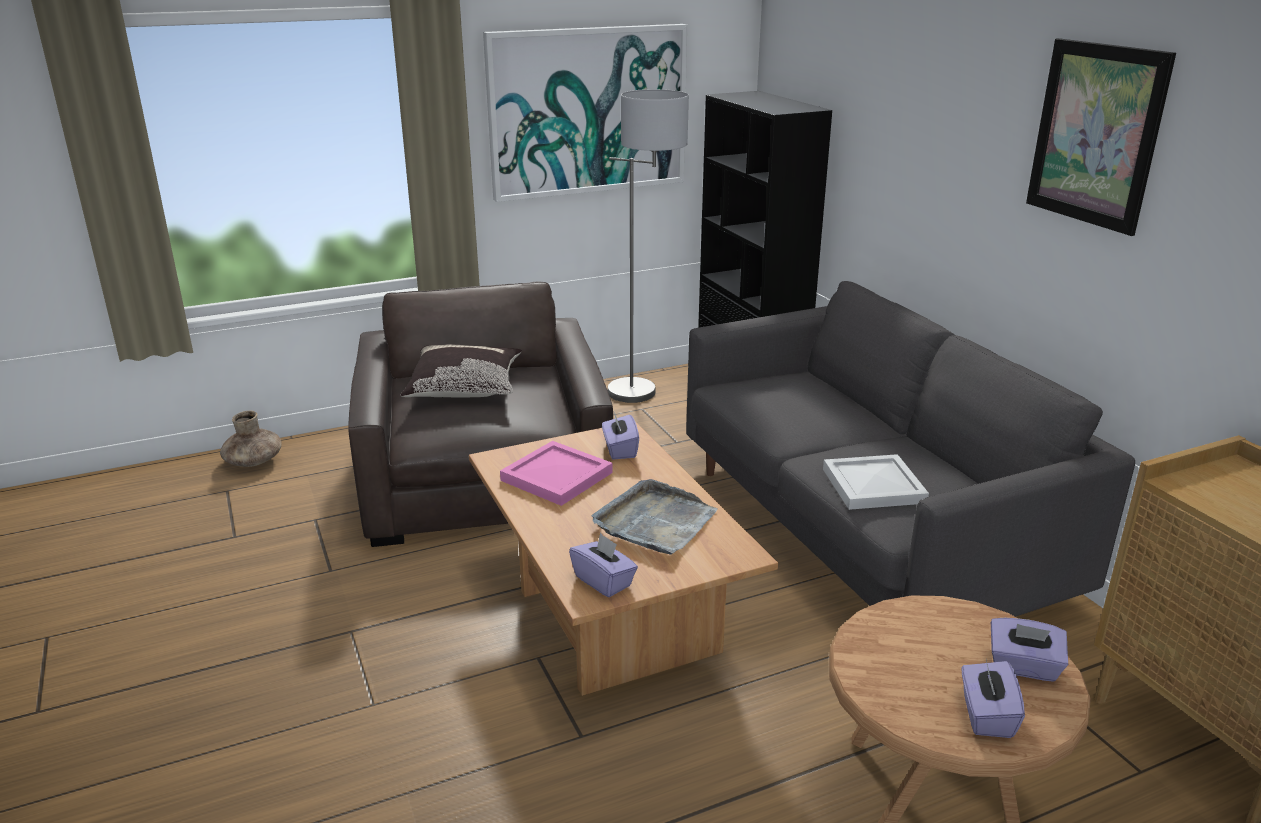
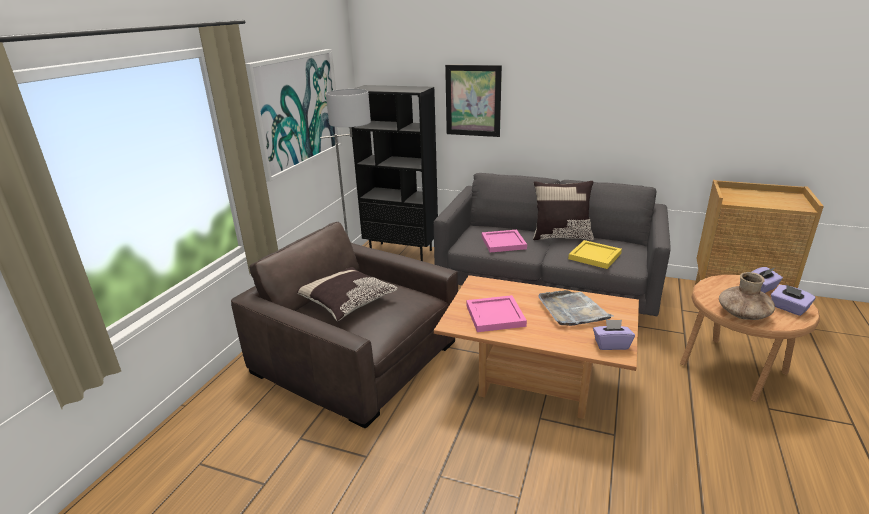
camera: 45 degrees left, 0 degrees up
brown vase [220,411,282,467] -> brown vase moved to [719,272,775,320]
purple tissue box [602,412,639,459] -> none
white tray [823,454,929,510] -> yellow tray [568,240,622,269]
picture [1026,38,1176,236] -> picture moved to [445,65,502,137]
none -> pink tray [482,230,527,252]
none -> pillow [533,181,594,240]

